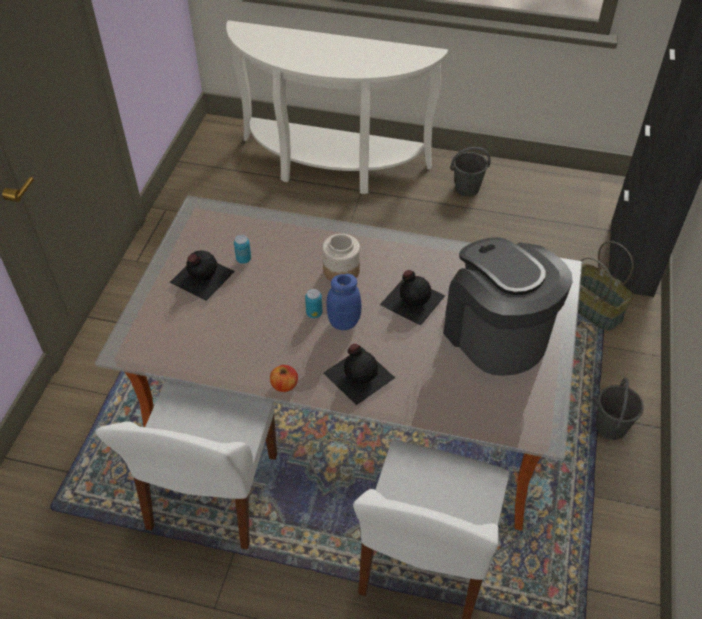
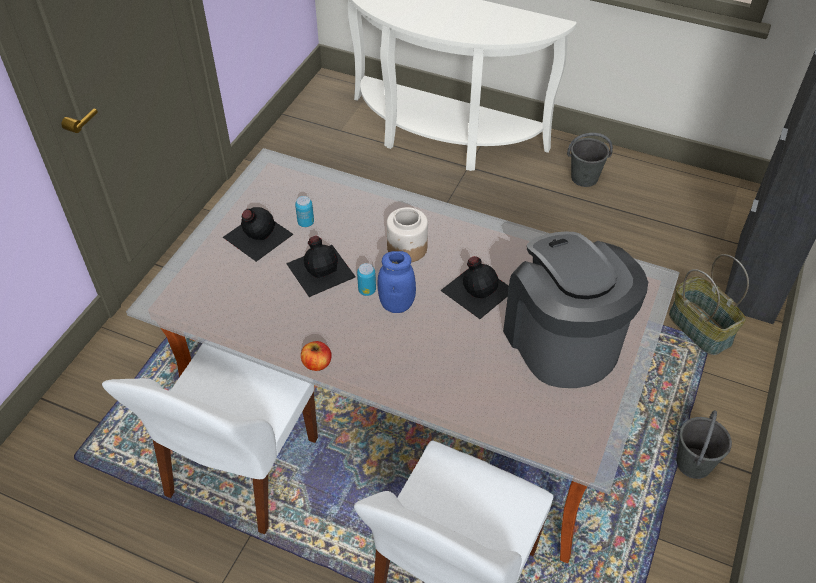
camera: 10 degrees right, 0 degrees up
black bottle [323,344,395,405] -> black bottle moved to [286,236,356,297]

